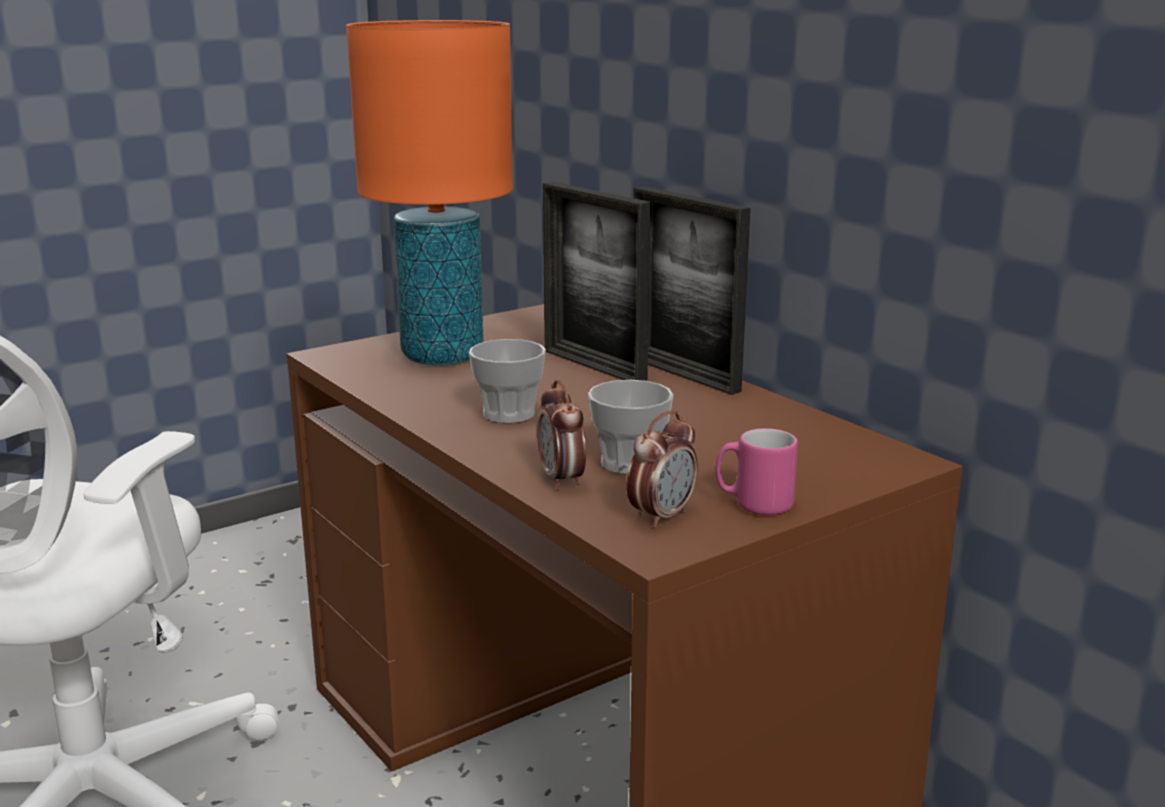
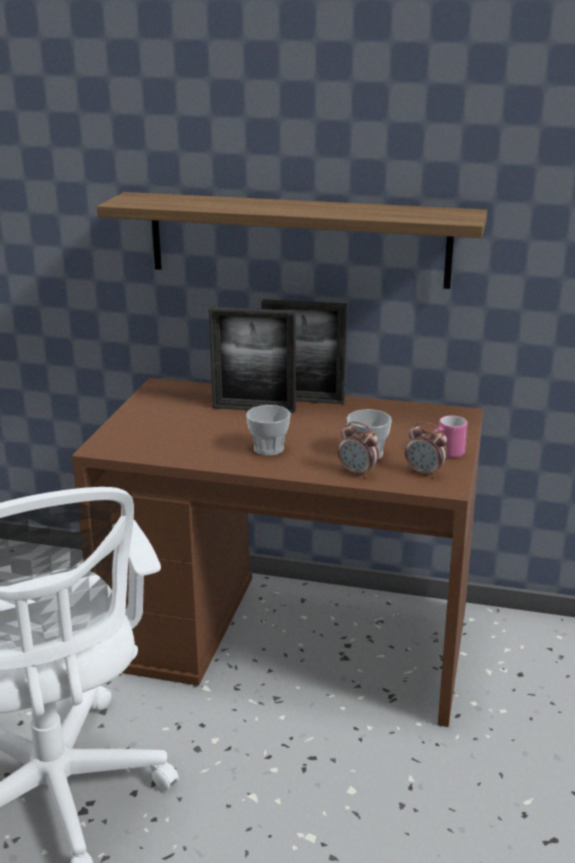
camera: 40 degrees left, 5 degrees up
orange table lamp [346,20,513,366] -> none
alarm clock [626,410,698,528] -> alarm clock turned 120 degrees clockwise [405,422,447,478]
none -> shelf [97,192,487,289]

